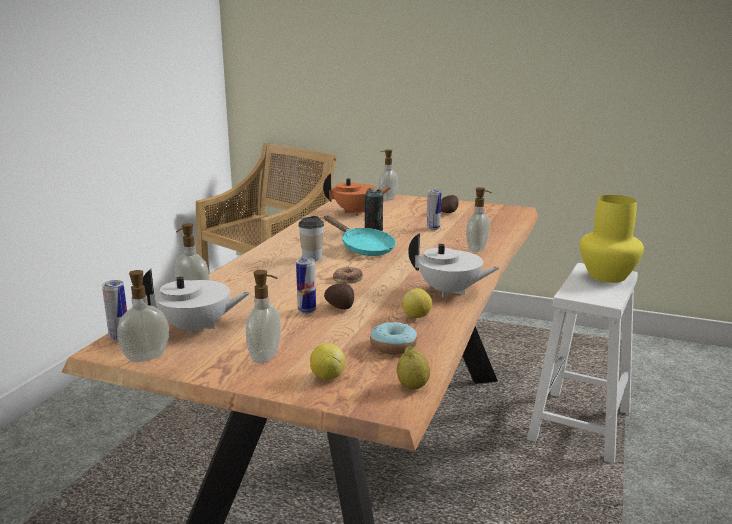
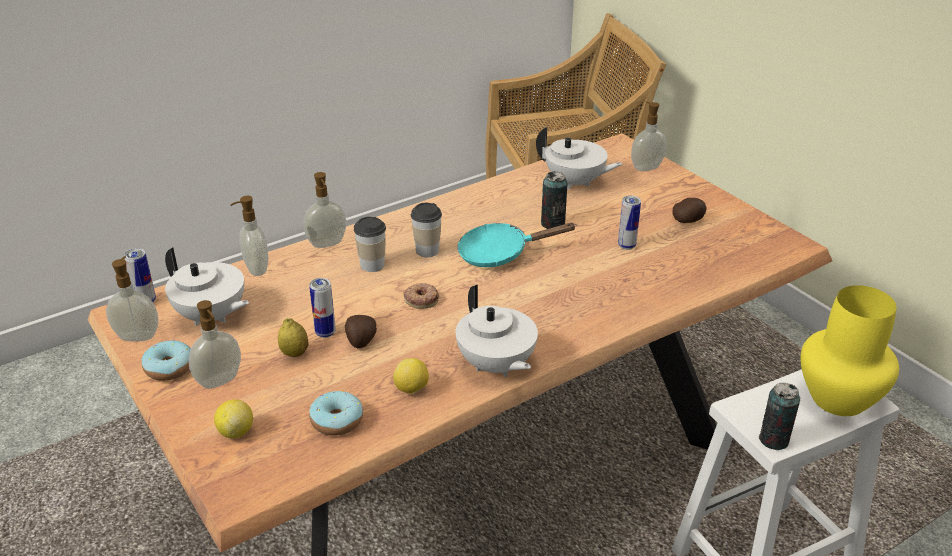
camera: 35 degrees right, 15 degrees up
orange teapot [323,173,390,216] -> white teapot [536,127,623,190]
turquoise frying pan [324,216,396,256] -> turquoise frying pan turned 90 degrees clockwise [457,223,577,267]
lemon [397,346,430,389] -> lemon moved to [278,318,309,357]
soap dispenser [466,187,492,252] -> soap dispenser moved to [303,172,346,248]
none -> donut [142,340,191,381]
none -> cup [354,217,386,272]
none -> can [759,383,800,450]

